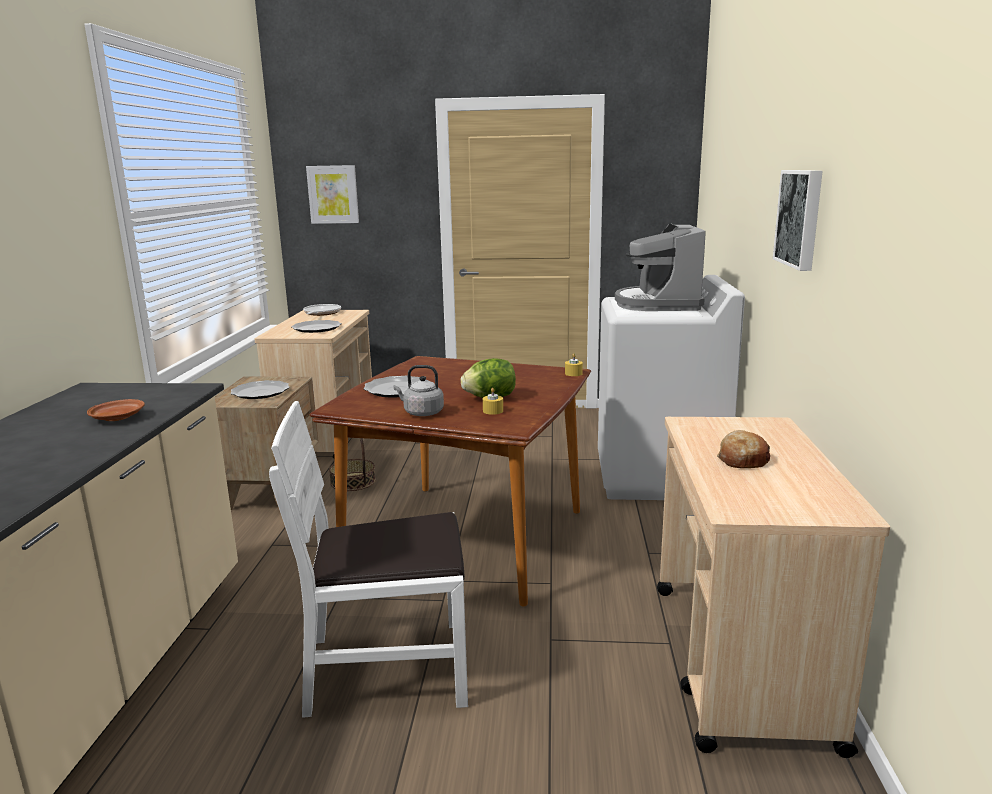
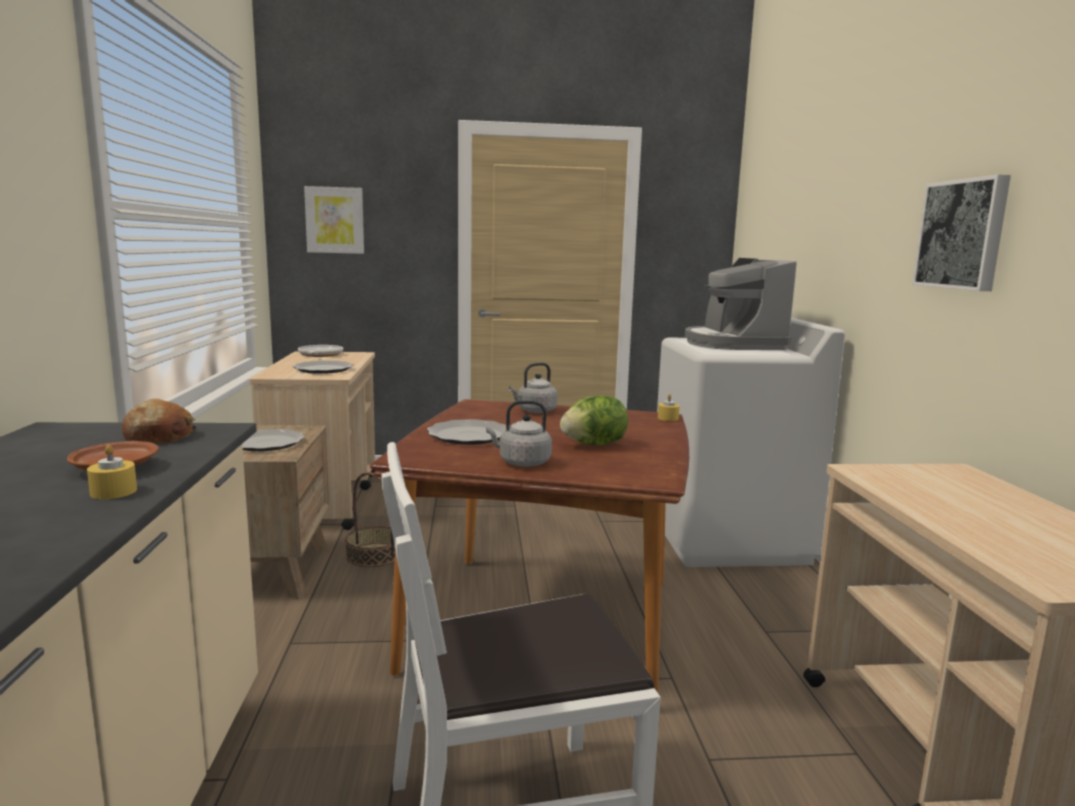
camera: 10 degrees left, 5 degrees down
yellow candle [483,388,503,415] -> yellow candle moved to [87,445,137,499]
bread [717,430,770,468] -> bread moved to [122,399,197,443]
none -> grey kettle [509,362,558,413]

